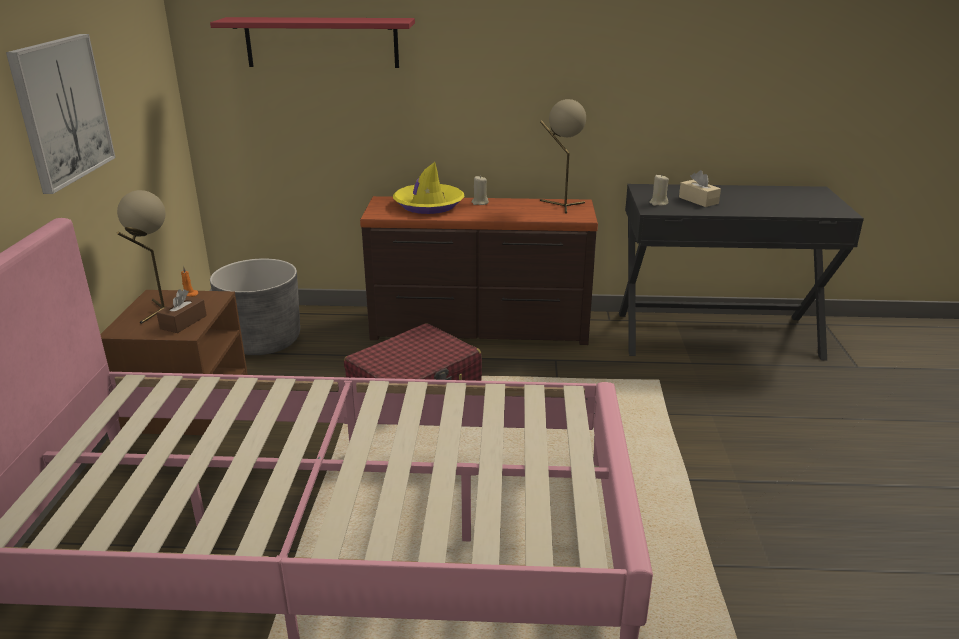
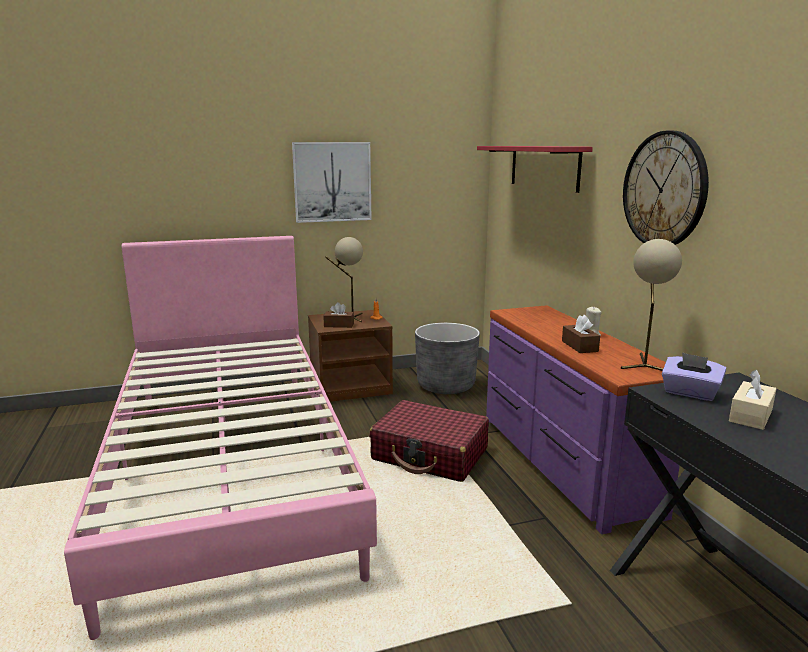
camera: 70 degrees right, 10 degrees down
brown dresser [360,196,598,345] -> purple dresser [486,305,680,534]
yellow hat [393,162,465,214] -> none
beige candle [649,175,669,206] -> purple tissue box [662,352,726,401]
none -> brown tissue box [562,315,600,353]
none -> wall clock [623,130,709,245]

